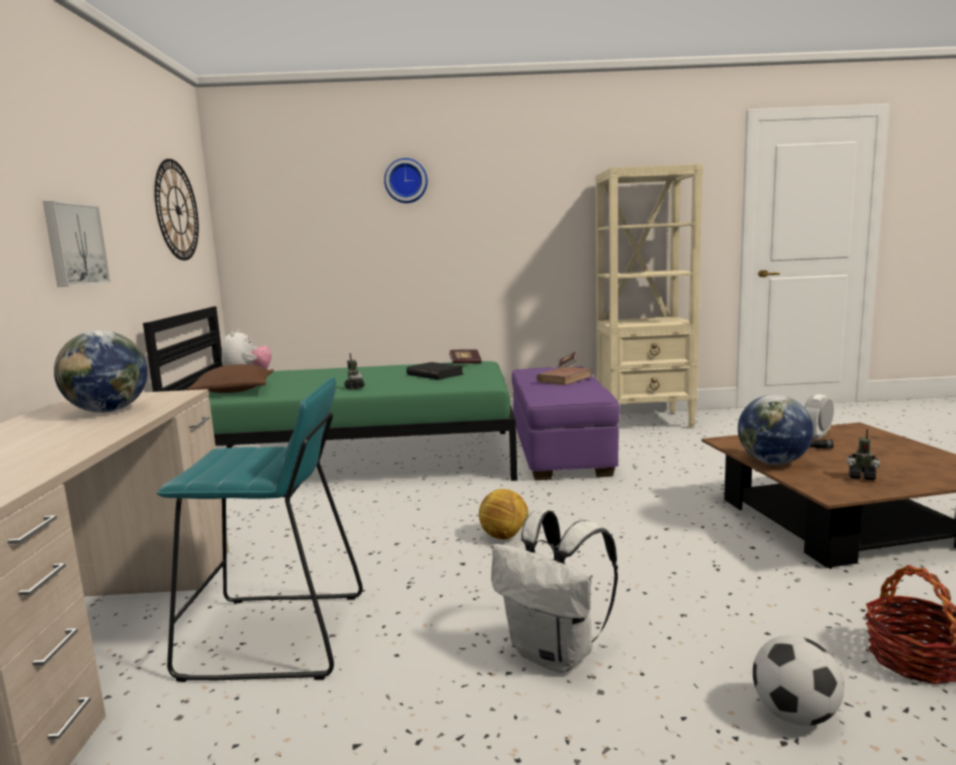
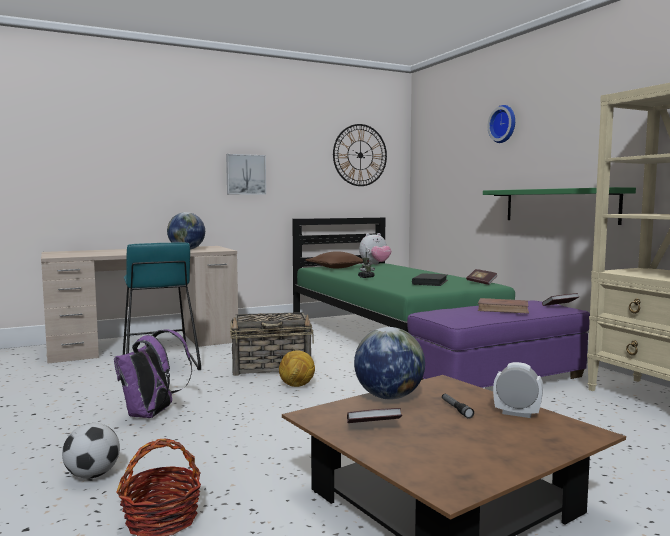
camera: 65 degrees right, 5 degrees down
white backpack [491,509,618,673] -> purple backpack [114,329,192,418]
toy robot [847,429,880,480] -> book [347,408,402,423]
none -> basket [230,312,314,376]
none -> green shelf [483,187,636,225]

